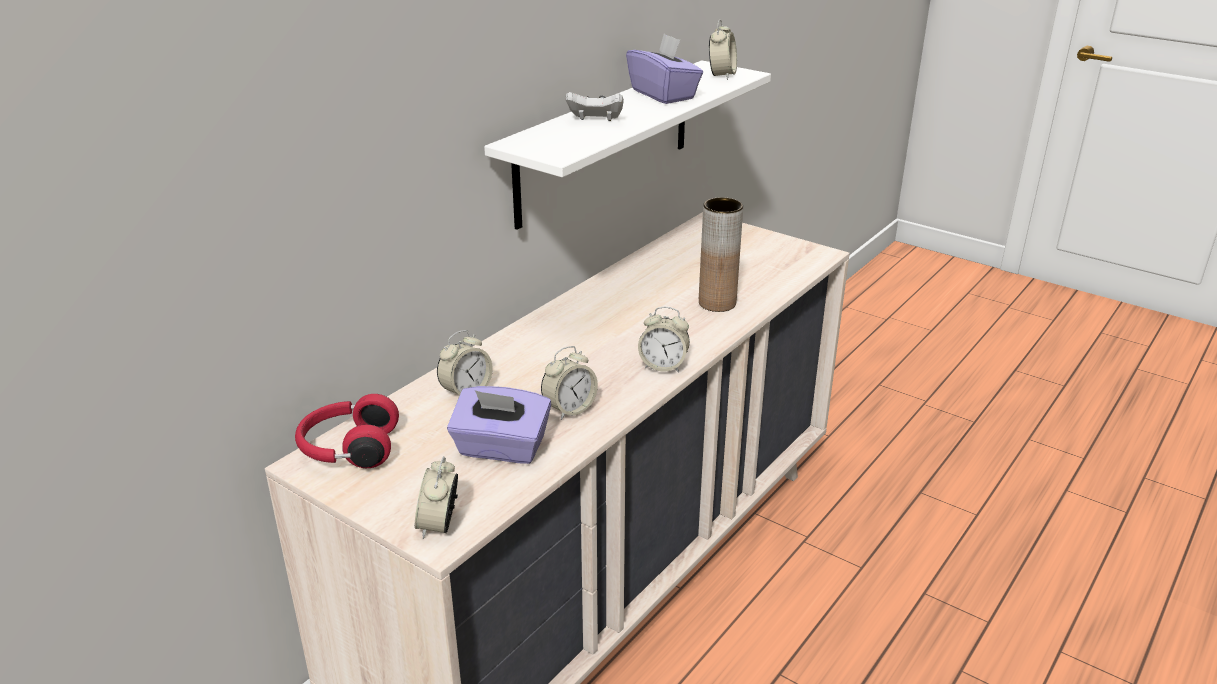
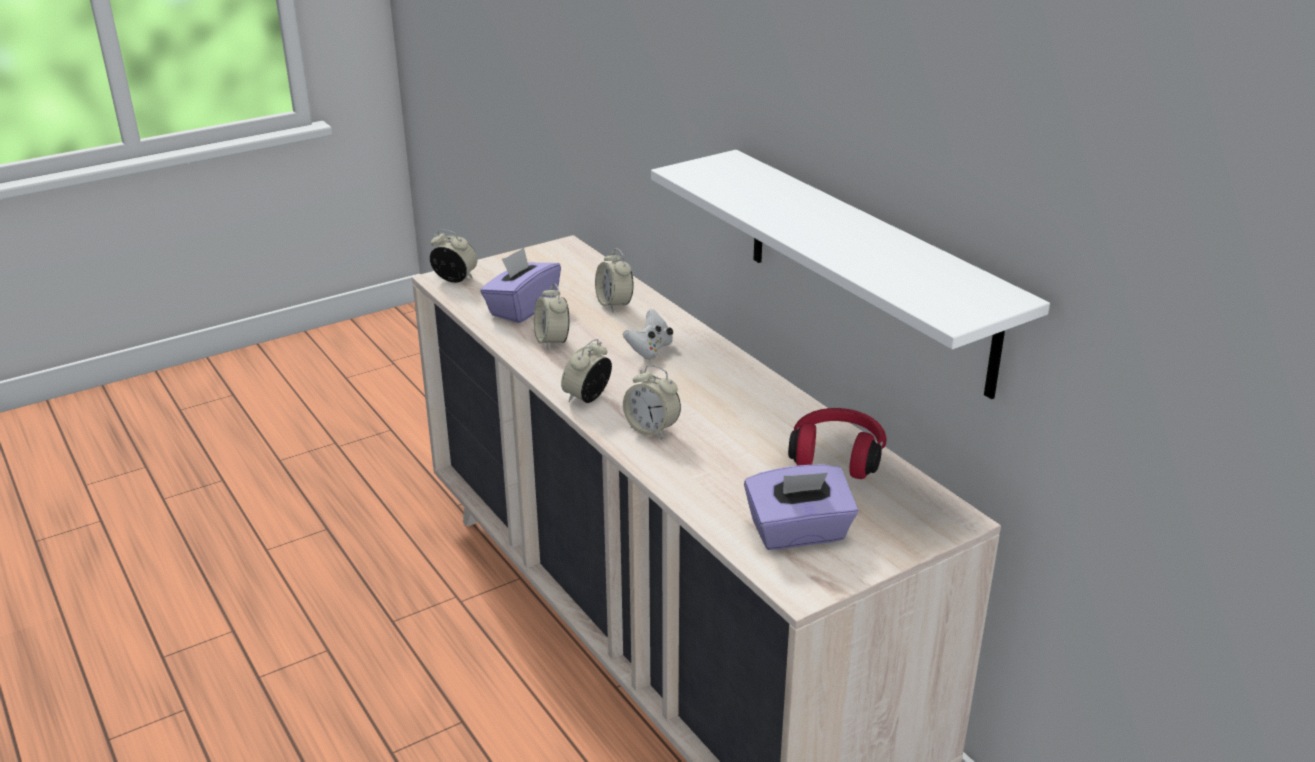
camera: 110 degrees right, 0 degrees up
red headphones [295,394,399,468] -> red headphones moved to [788,408,887,479]
white game controller [566,92,624,121] -> white game controller moved to [623,309,673,360]
purple tissue box [626,33,703,104] -> purple tissue box moved to [744,465,858,550]
brown vase [699,197,743,312] -> none
alarm clock [709,20,737,80] -> alarm clock moved to [623,365,681,439]

